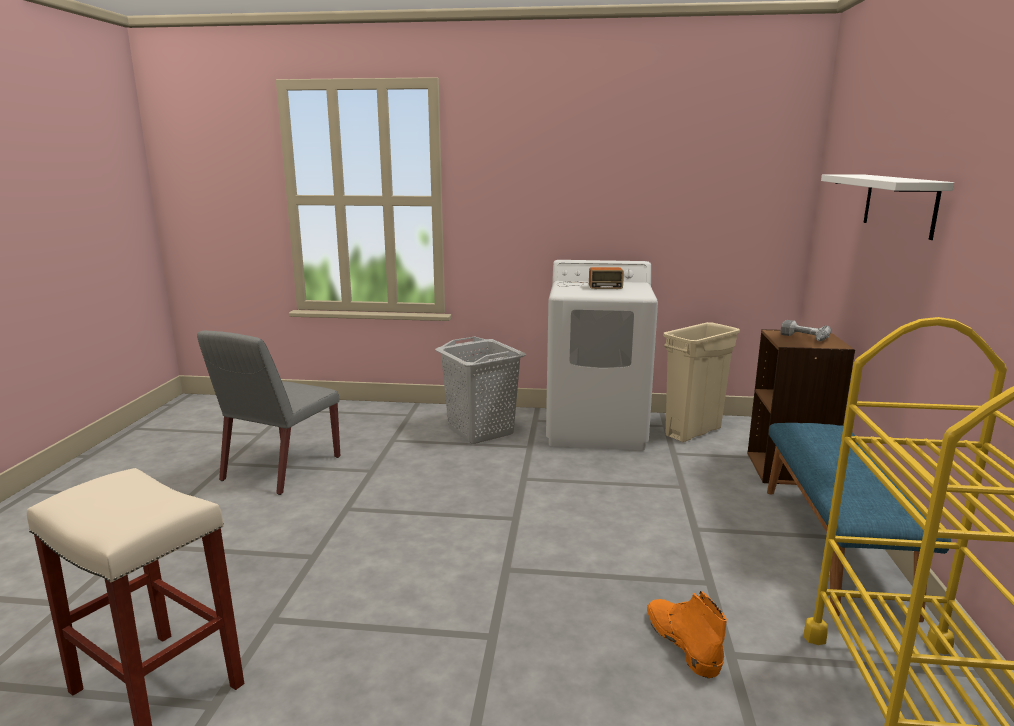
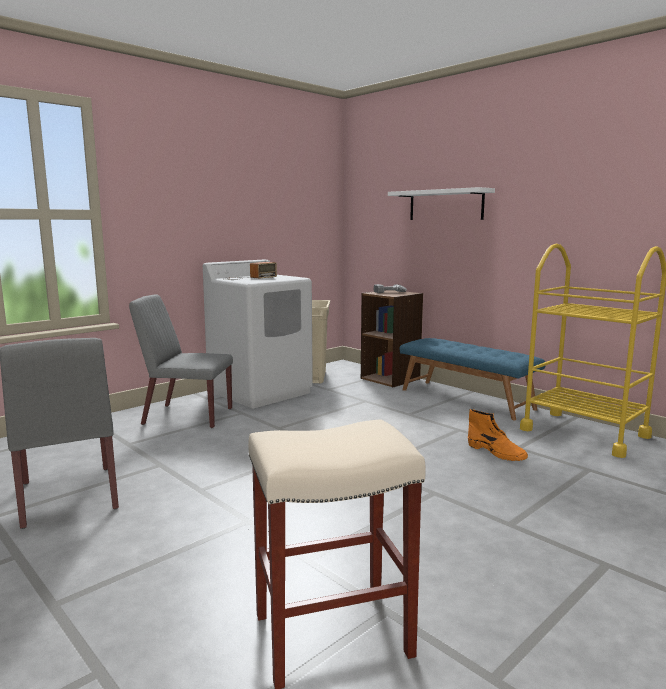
camera: 50 degrees left, 5 degrees down
grey laundry basket [435,336,526,444] -> grey chair [129,294,233,428]
orange boot [647,591,727,679] -> orange boot turned 150 degrees counterclockwise [468,409,528,461]

